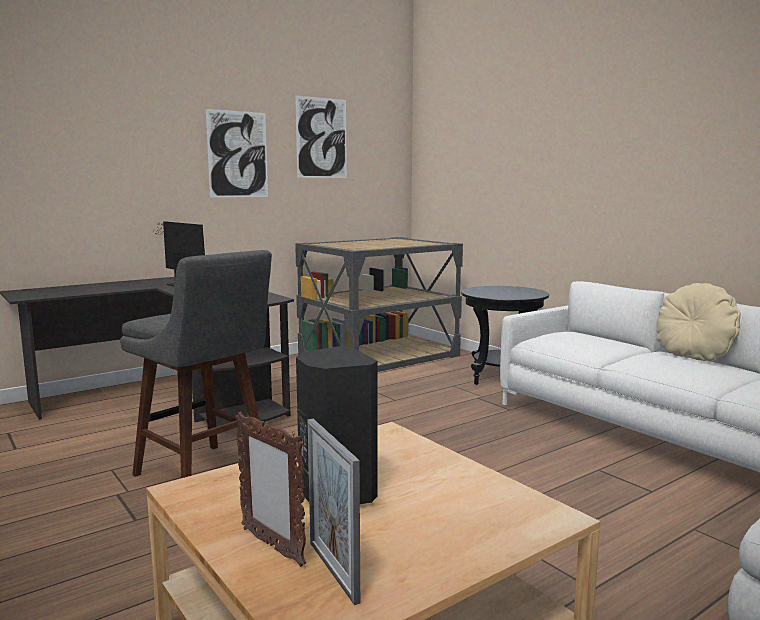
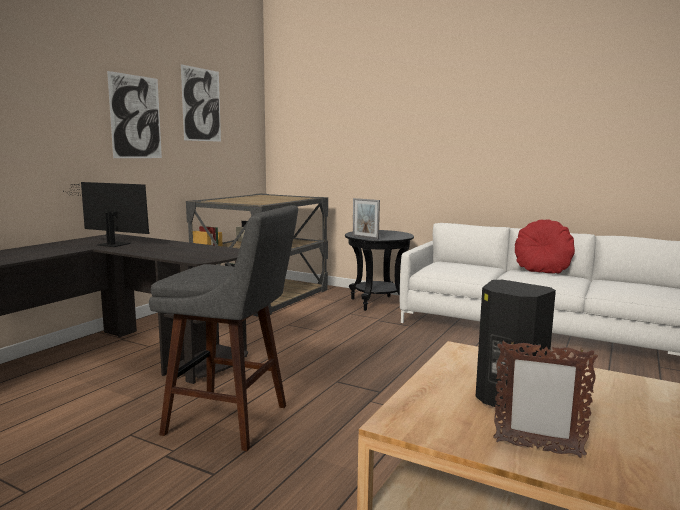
camera: 25 degrees left, 0 degrees up
picture frame [308,419,360,605] -> picture frame moved to [353,198,380,239]
beige pillow [656,283,740,362] -> red pillow [515,219,575,274]

